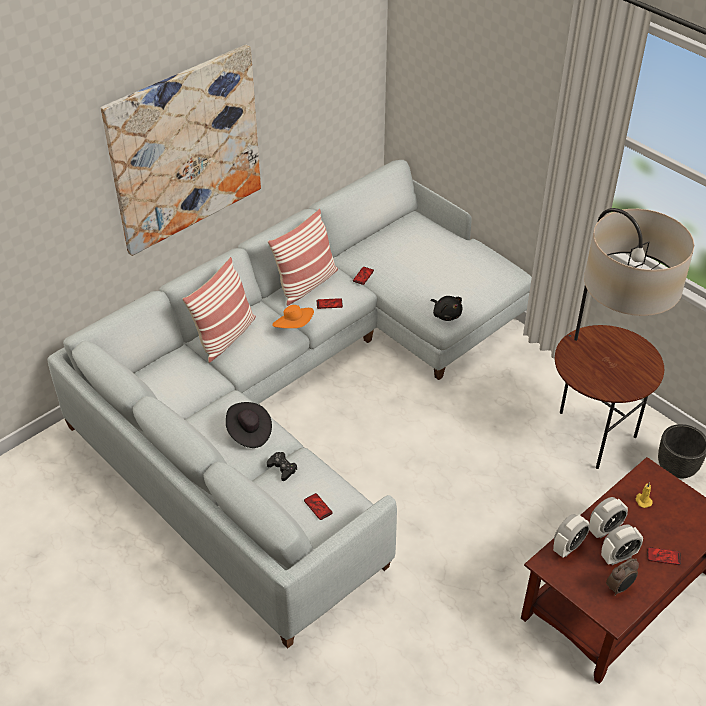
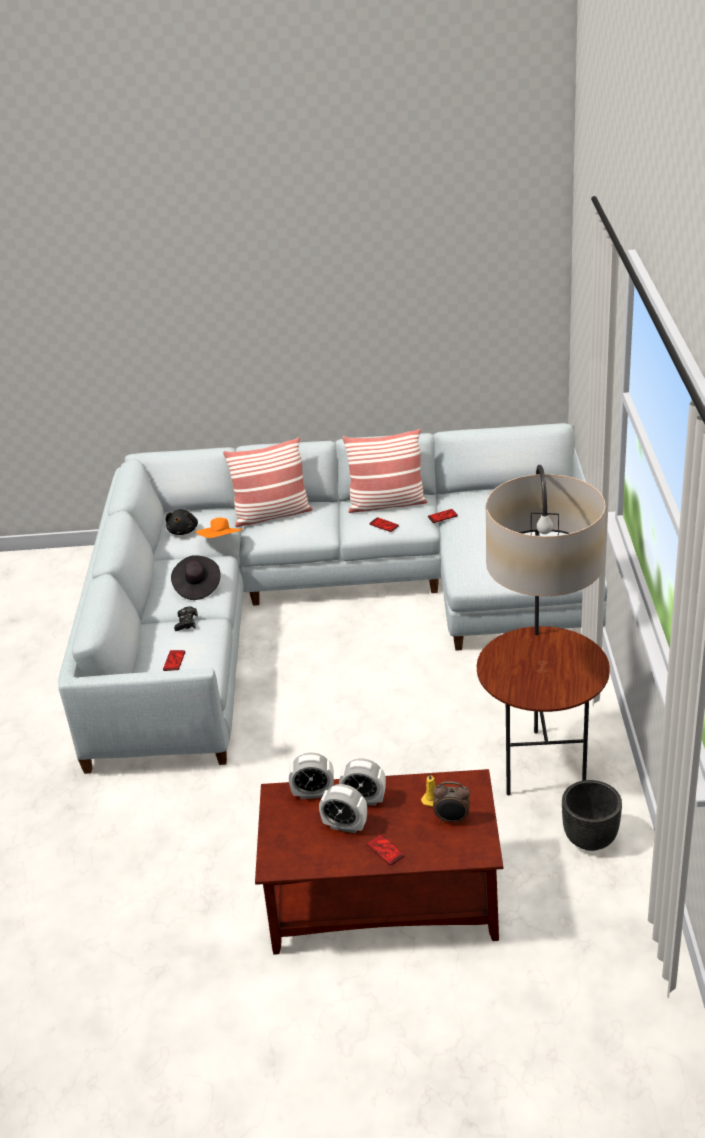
camera: 45 degrees right, 10 degrees down
picture [101,45,261,256] -> none
orange hat [272,305,314,328] -> orange hat moved to [196,517,243,538]
black plush toy [431,296,463,321] -> black plush toy moved to [166,509,198,535]
alarm clock [606,558,639,596] -> alarm clock moved to [433,781,470,823]

